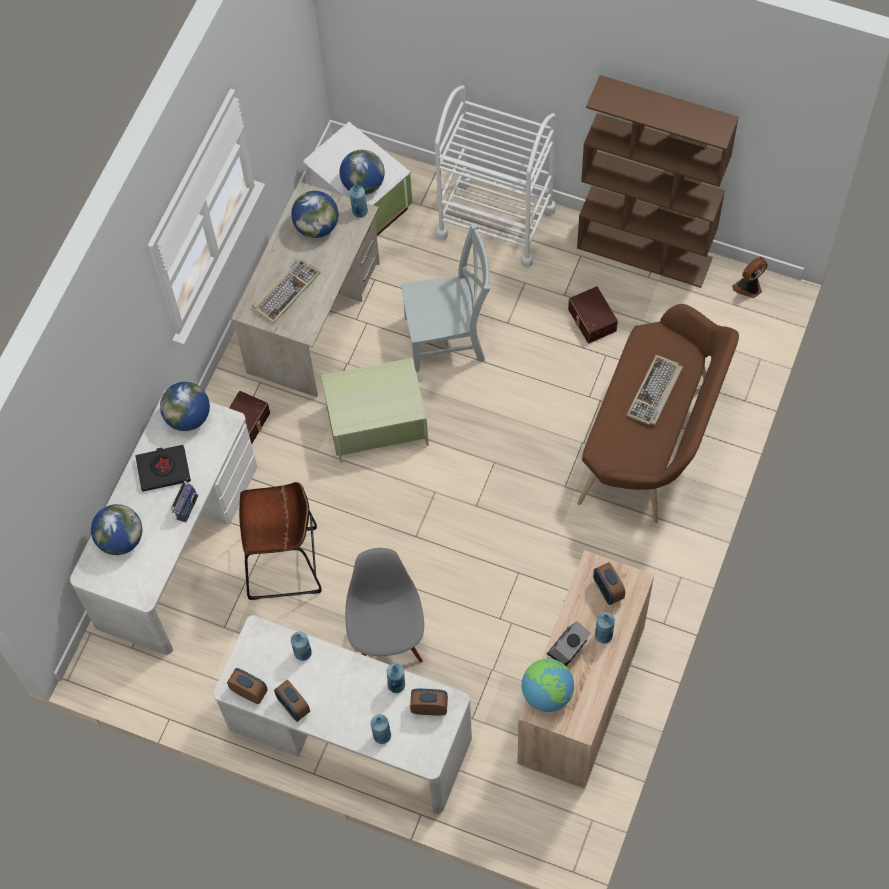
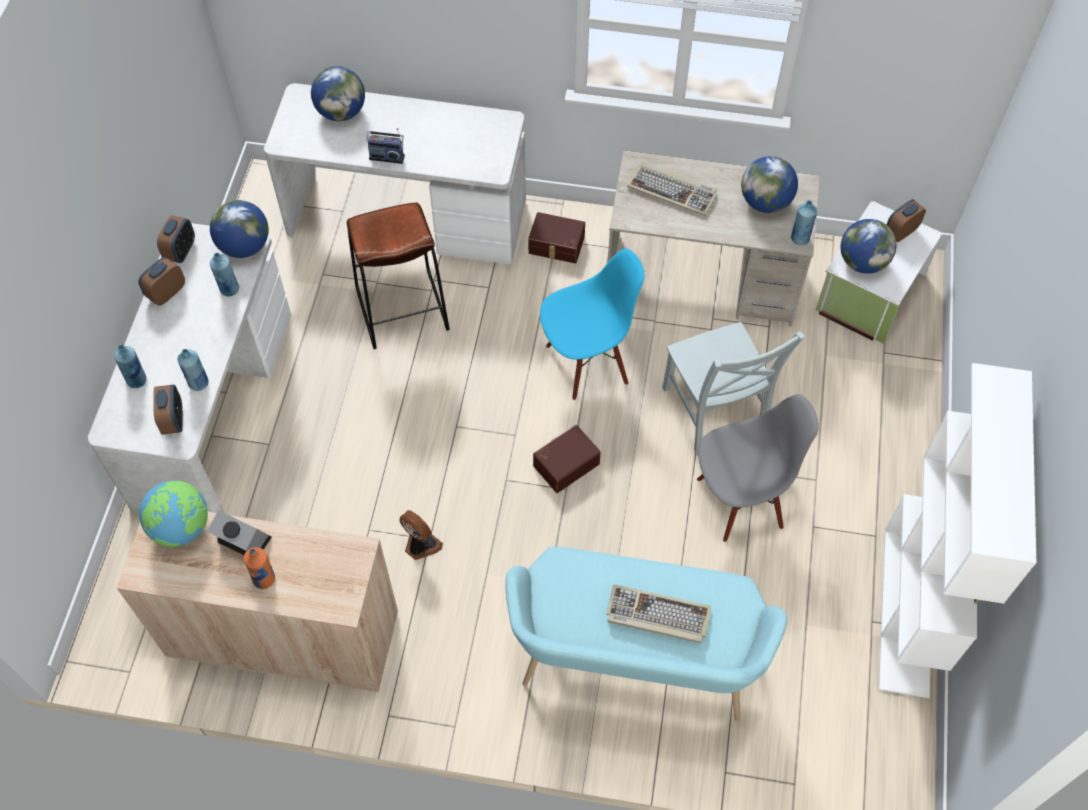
camera: 75 degrees right, 5 degrees down
black book [135,445,191,492] -> none
globe [160,382,210,431] -> globe moved to [210,200,269,258]
green storage box [321,358,429,463] -> blue chair [540,249,645,400]
grey chair [345,548,424,663] -> grey chair moved to [697,394,819,542]
white cart [435,85,556,268] -> none
brown storage box [568,286,618,343] -> brown storage box moved to [533,425,601,493]
brown bookcase [577,75,739,288] -> white bookcase [878,363,1036,698]
brown bench [577,304,739,523] -> turquoise bench [506,547,787,721]
alarm clock [593,562,625,605] -> alarm clock moved to [886,199,926,242]
blue bottle [595,612,615,644] -> orange bottle [244,547,275,589]
fan [732,257,768,298] -> fan moved to [399,510,443,560]

